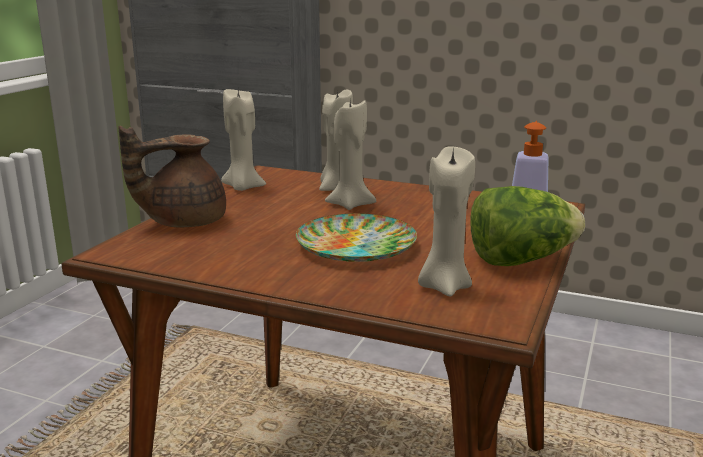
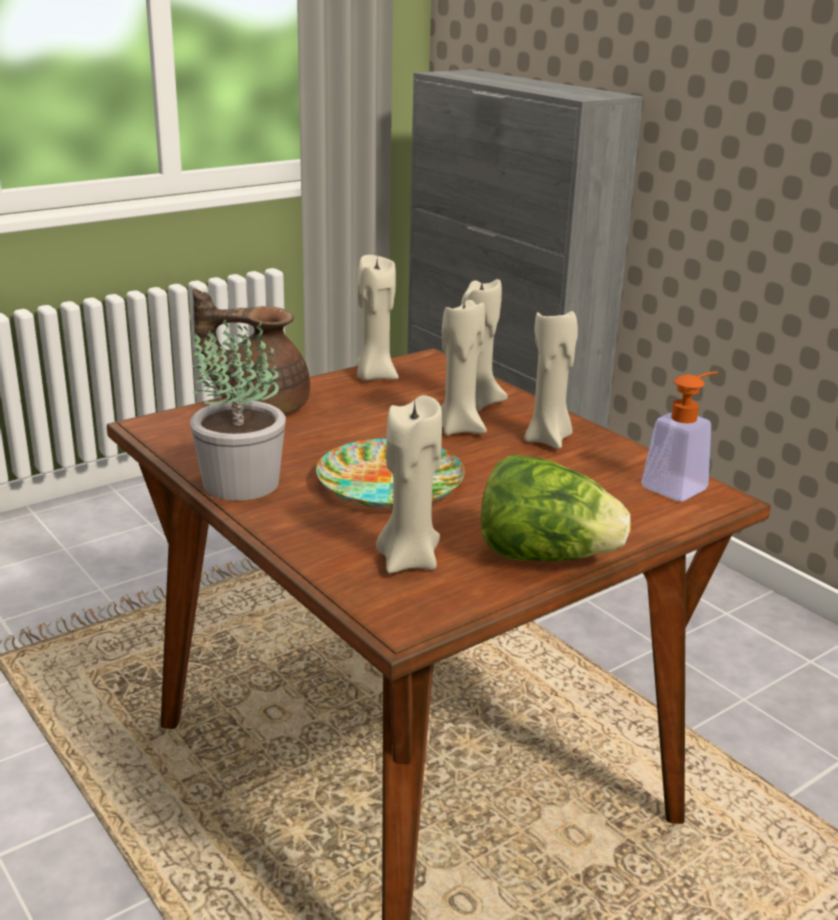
camera: 30 degrees right, 5 degrees up
none -> potted plant [190,316,286,501]
none -> beige candle [524,309,578,449]

